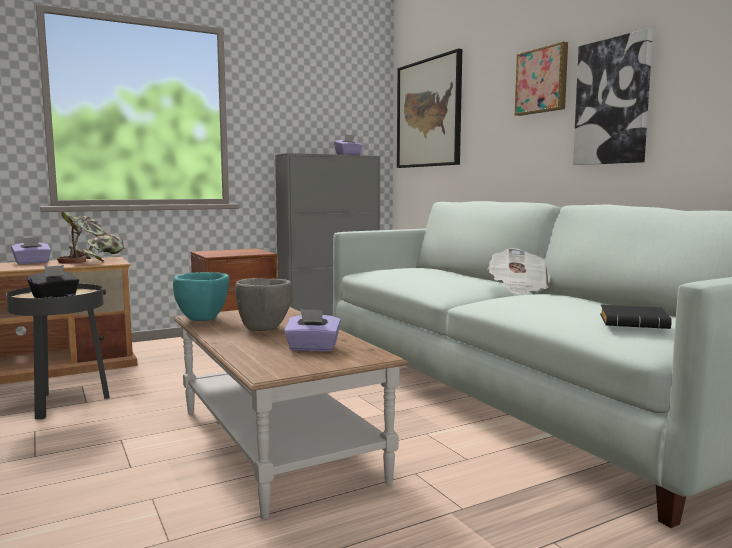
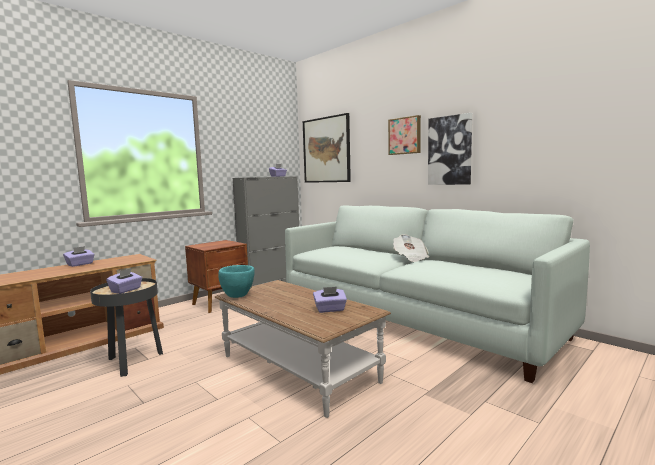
camera: 15 degrees left, 0 degrees up
black tissue box [27,265,79,298] -> purple tissue box [106,268,142,294]
potted plant [57,211,125,264] -> none
grey bowl [235,278,292,331] -> none
black book [600,305,672,329] -> none

